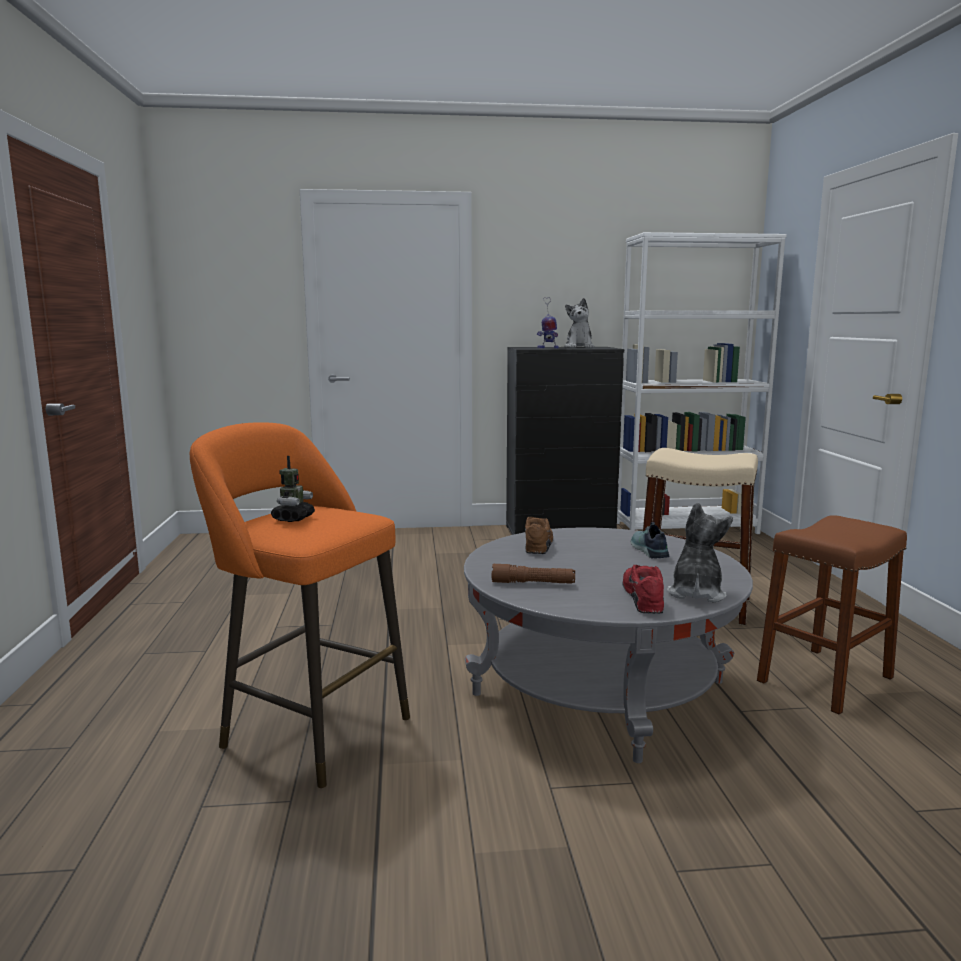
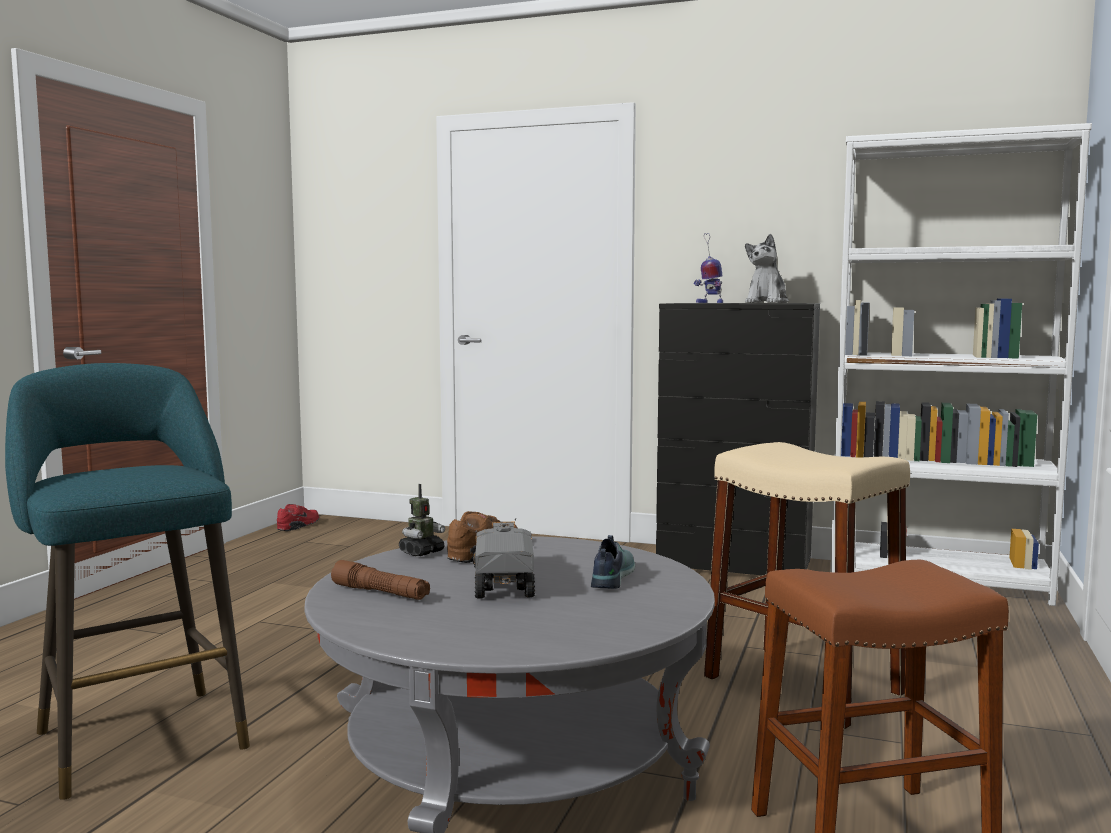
camera: 25 degrees right, 5 degrees down
orange stool [190,422,410,788] -> turquoise stool [5,363,250,800]
toy robot [271,456,315,522] -> toy robot moved to [399,484,445,556]
red shoe [622,565,664,614] -> red shoe moved to [277,504,319,531]
plush toy [667,502,733,603] -> none
none -> toy truck [473,518,535,598]

